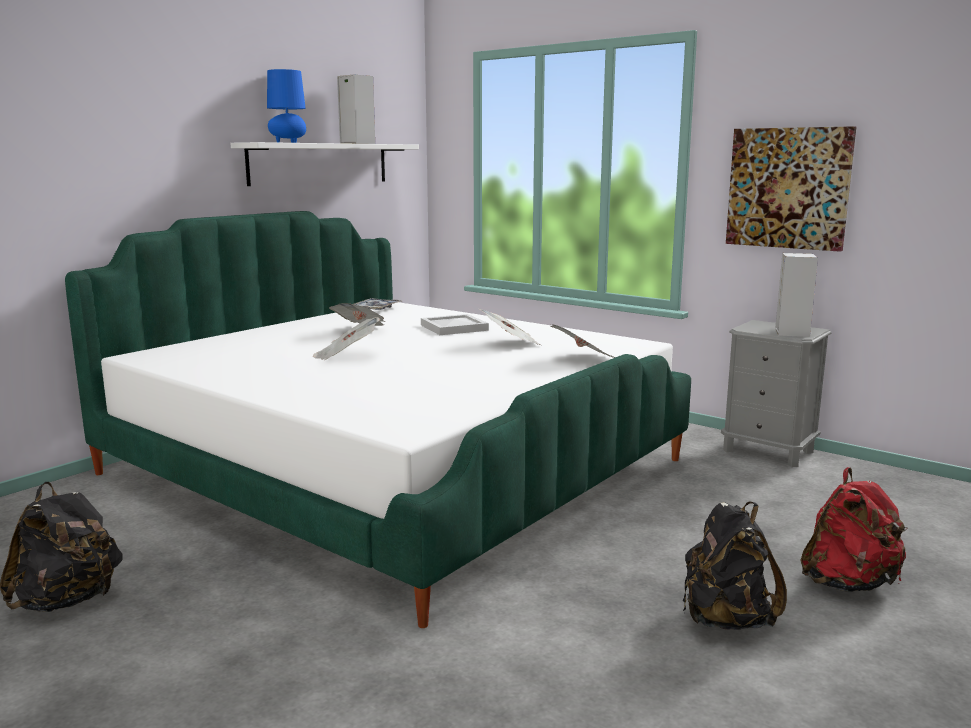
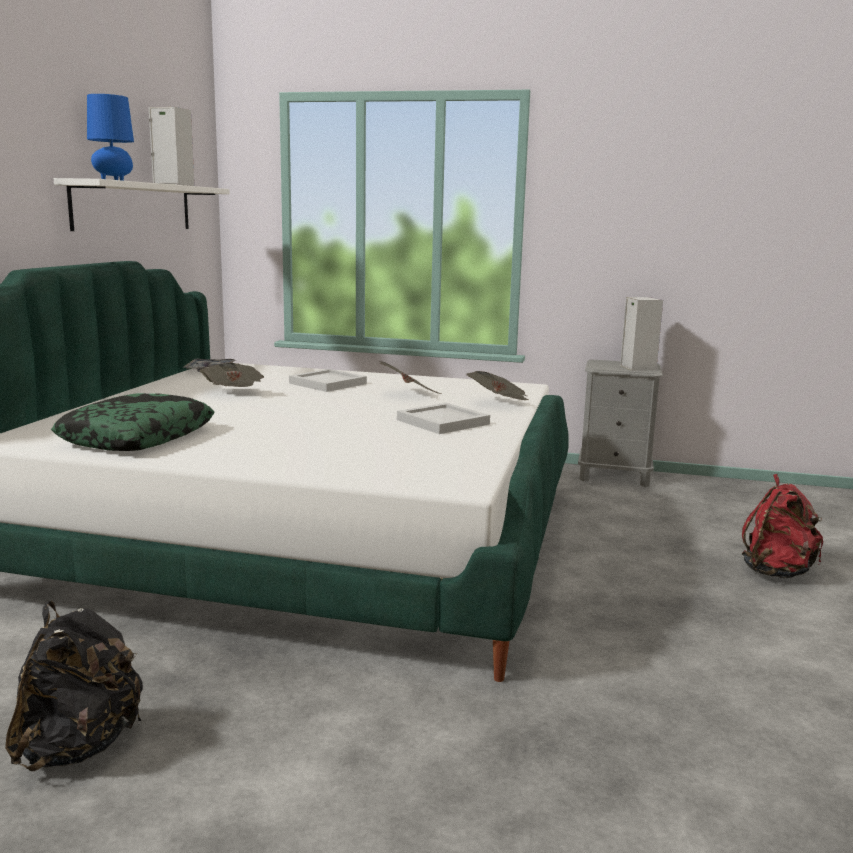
camera: 25 degrees left, 0 degrees up
newspaper [313,317,380,360] -> none
black backpack [683,501,787,630] -> none
picture [726,126,856,252] -> none
none -> pillow [51,393,215,451]
none -> white tray [397,403,490,434]

